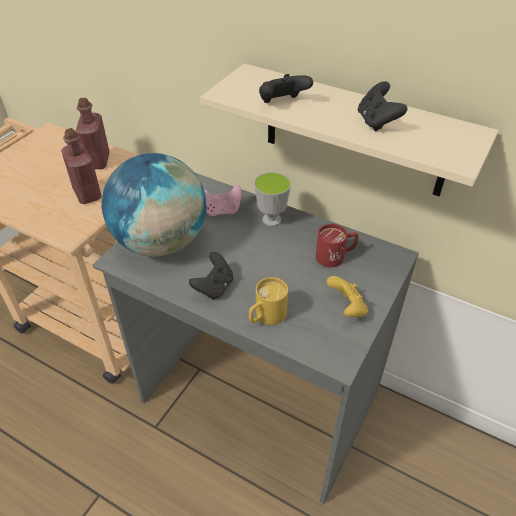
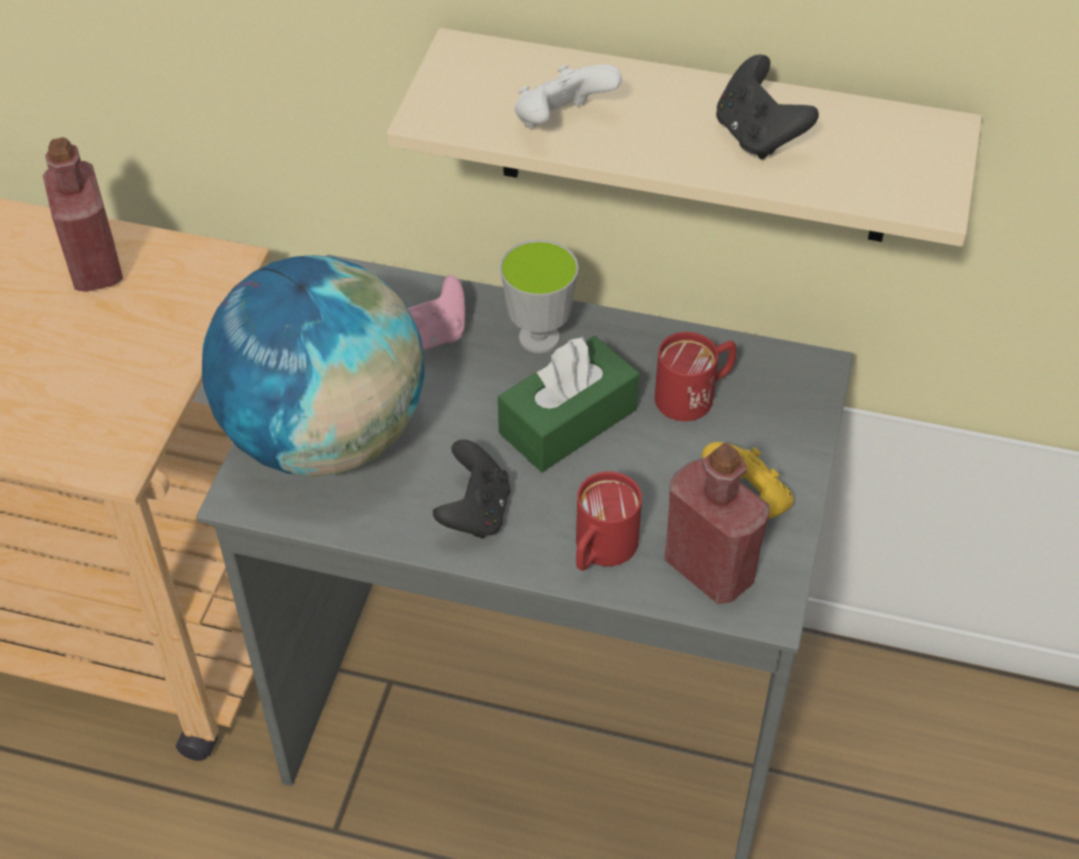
camera: 15 degrees left, 5 degrees up
red bottle [61,128,102,204] -> red bottle moved to [664,443,770,604]
yellow mug [249,277,288,325] -> red mug [576,471,642,571]
black game controller [259,74,313,103] -> white game controller [514,64,622,127]
none -> green tissue box [498,336,640,472]

